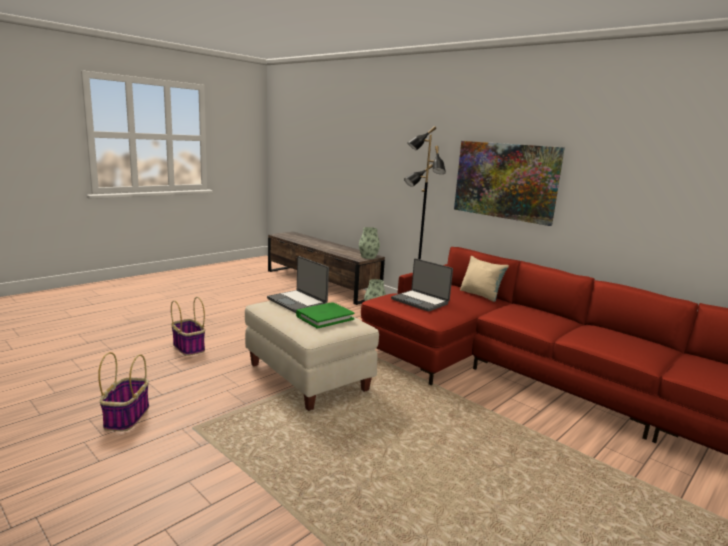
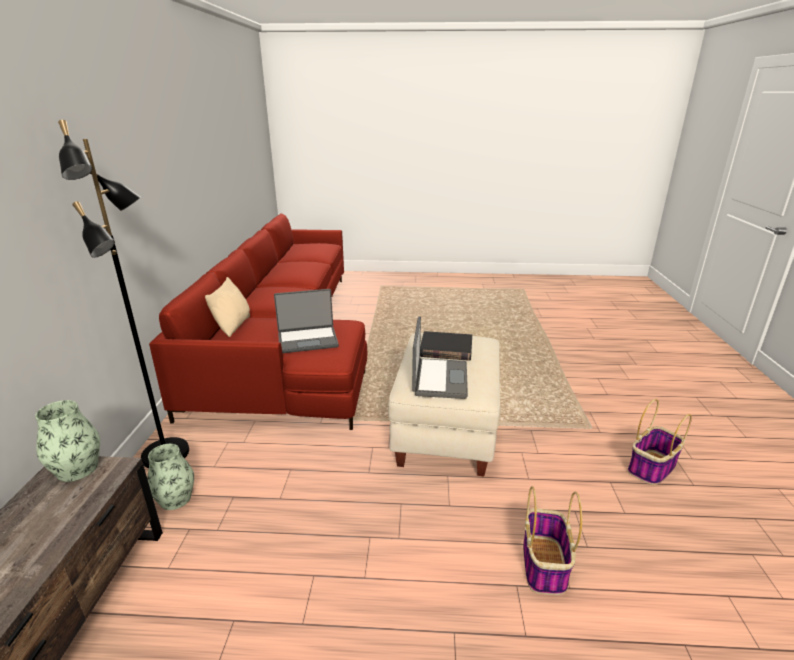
camera: 130 degrees left, 10 degrees up
green book [296,302,355,329] -> black book [420,331,472,361]
laptop [391,258,453,311] -> laptop turned 75 degrees clockwise [274,289,339,353]
picture [454,141,565,226] -> none

